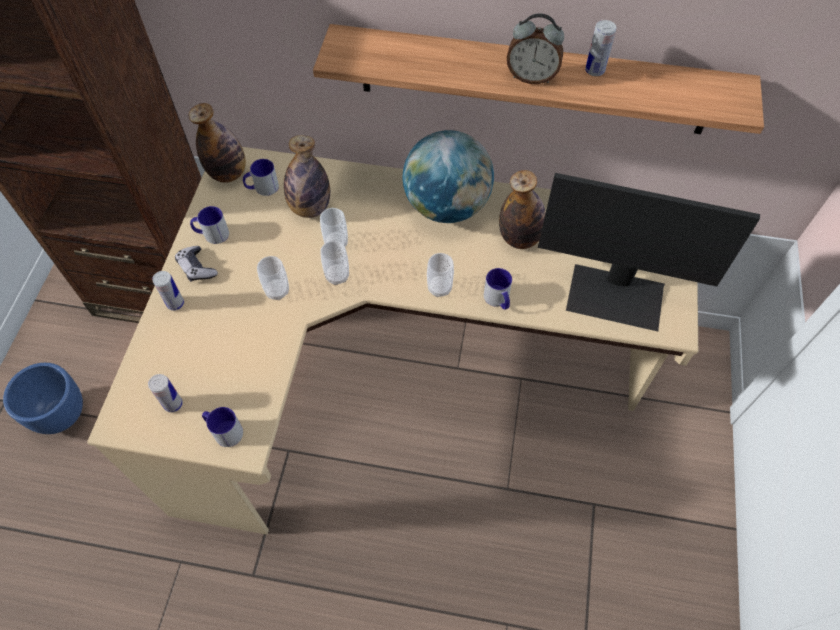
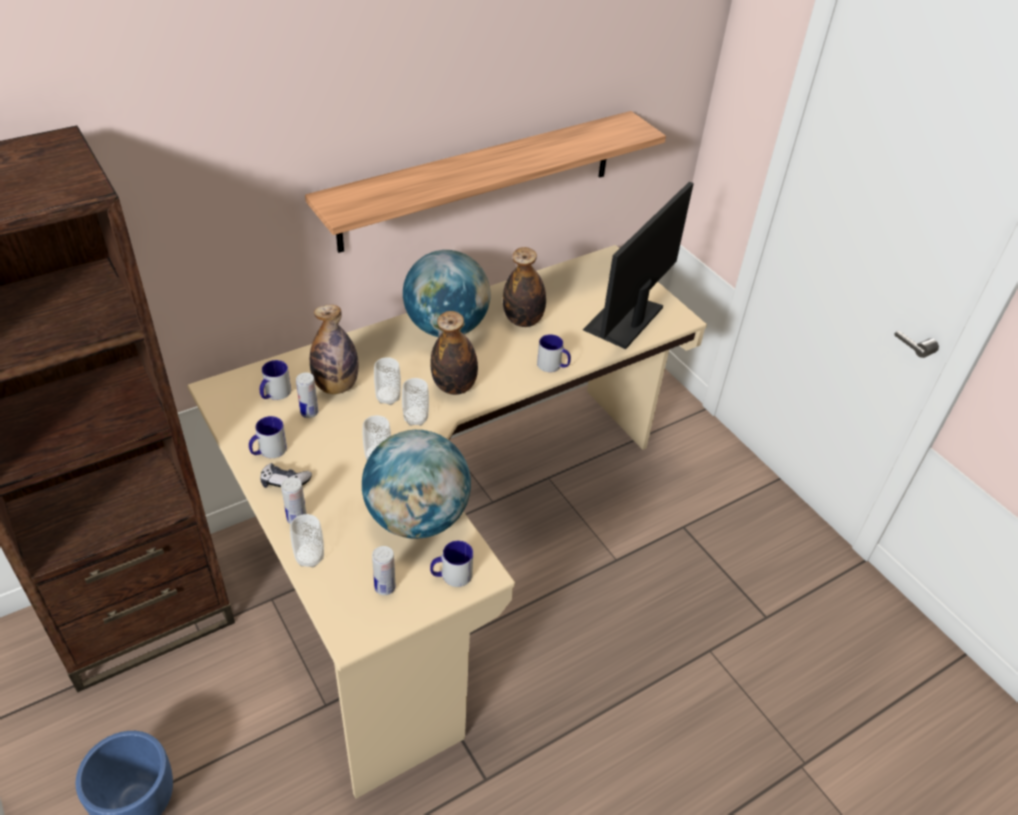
camera: 45 degrees left, 15 degrees down
bottle [188,103,246,183] -> bottle moved to [430,311,478,395]
cup [427,253,454,297] -> cup moved to [290,514,324,567]
alarm clock [507,13,564,84] -> none
monitor [538,173,760,331] -> monitor turned 150 degrees clockwise [583,182,694,349]
can [585,20,616,76] -> can moved to [296,372,318,418]
none -> globe [362,430,471,539]

